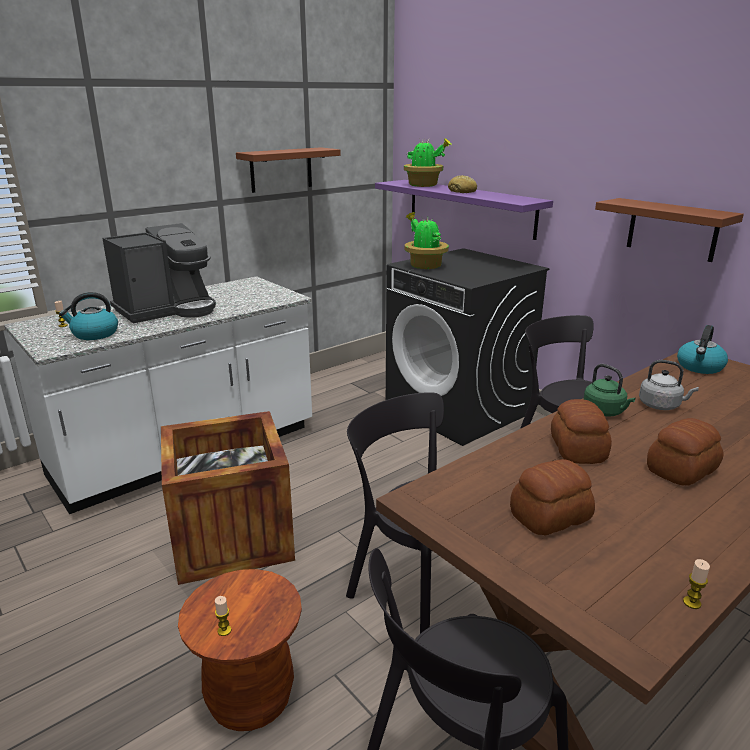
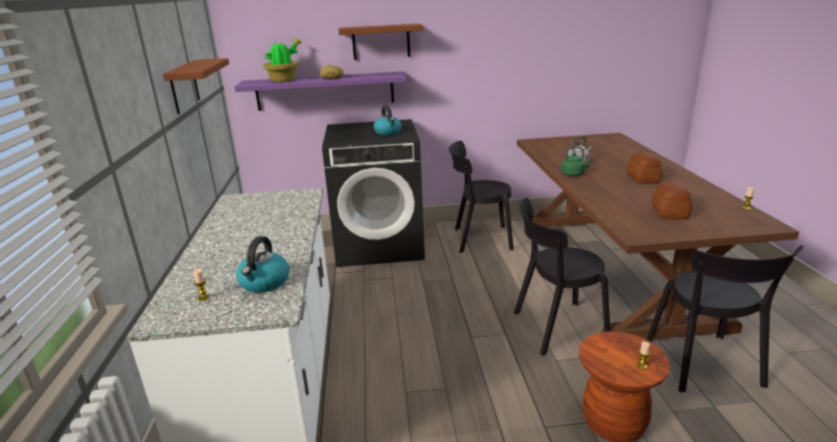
camera: 55 degrees left, 0 degrees up
coffee machine [102,223,216,323] -> none
crate [161,411,295,585] -> none
potted plant [404,212,449,269] -> none
bread [551,399,612,464] -> none
brown shelf [595,198,744,262] -> brown shelf moved to [338,24,424,60]
kettle [677,325,728,374] -> kettle moved to [373,105,401,135]

